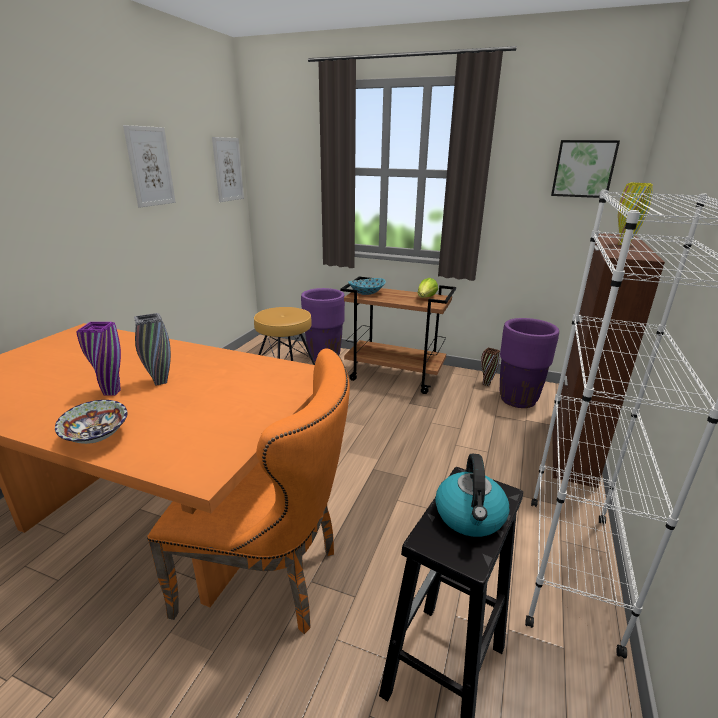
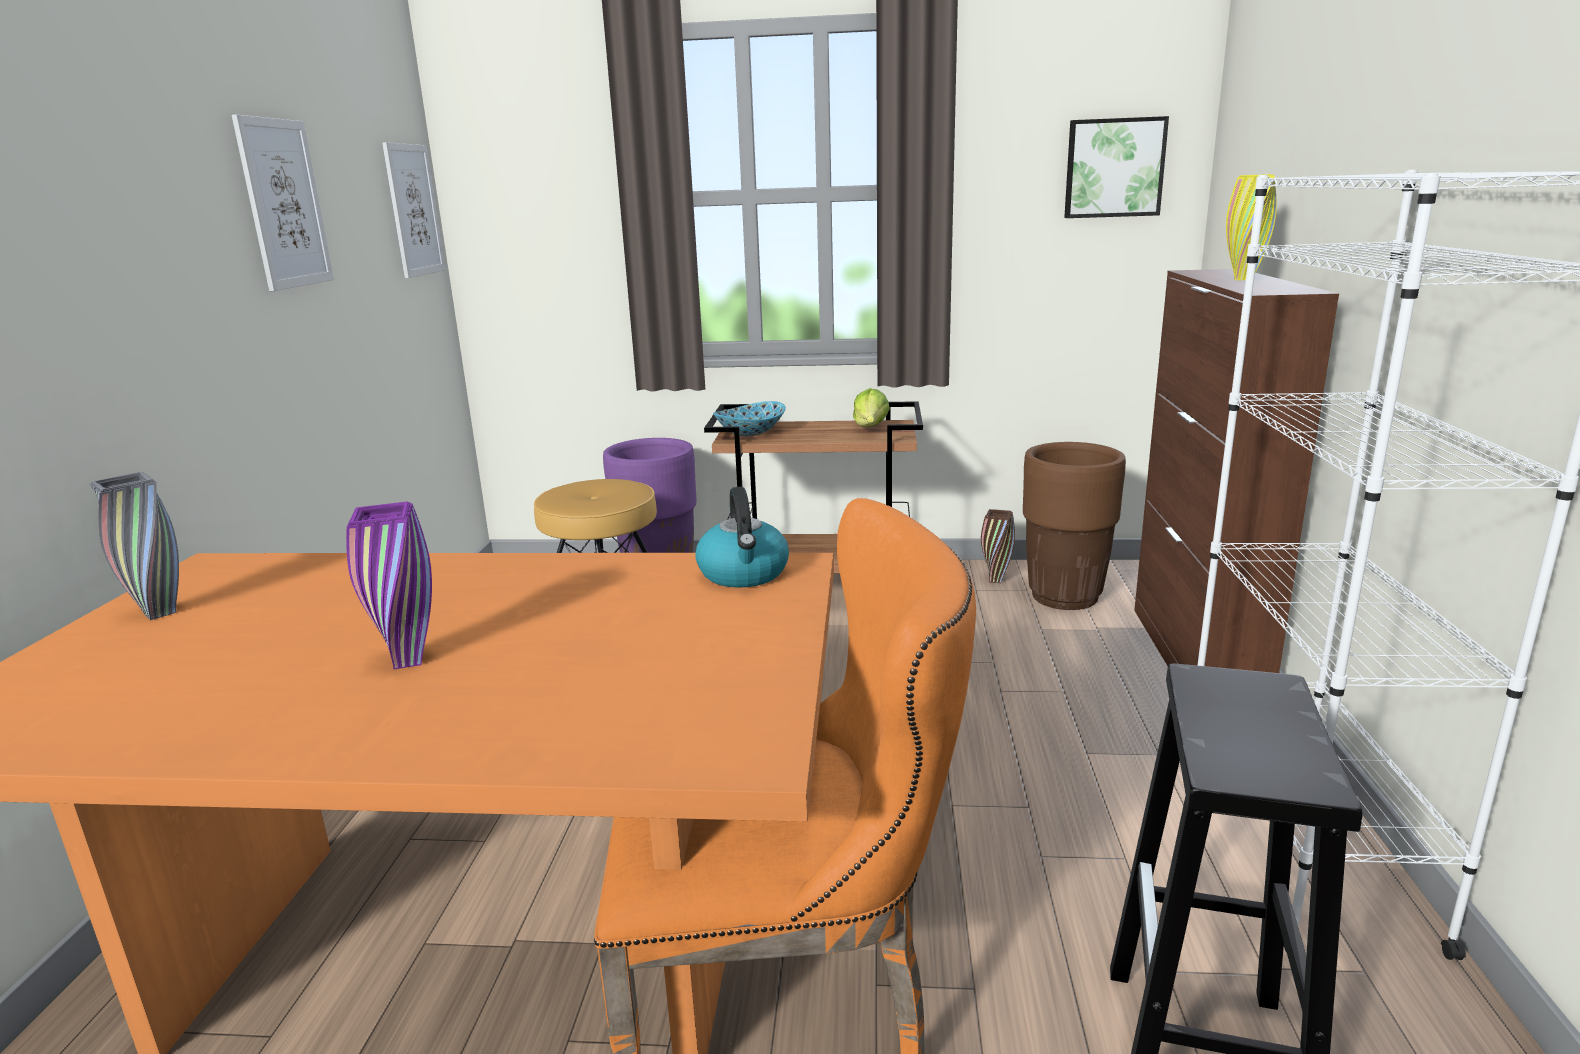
camera: 15 degrees left, 5 degrees down
bowl [55,400,127,444] -> none
grey vase [134,313,171,386] -> grey vase moved to [90,472,179,620]
kettle [435,454,509,537] -> kettle moved to [695,487,789,588]
purple planter [500,318,559,408] -> brown planter [1023,442,1126,610]

